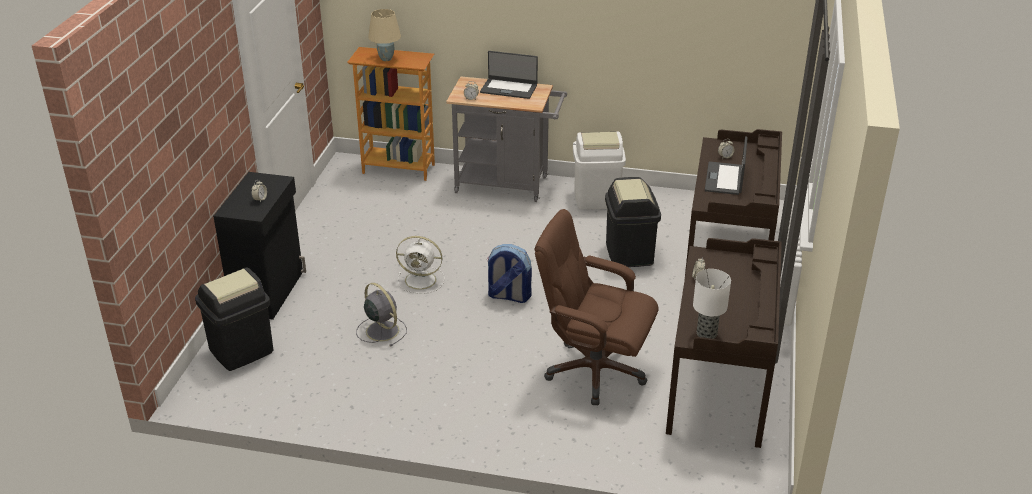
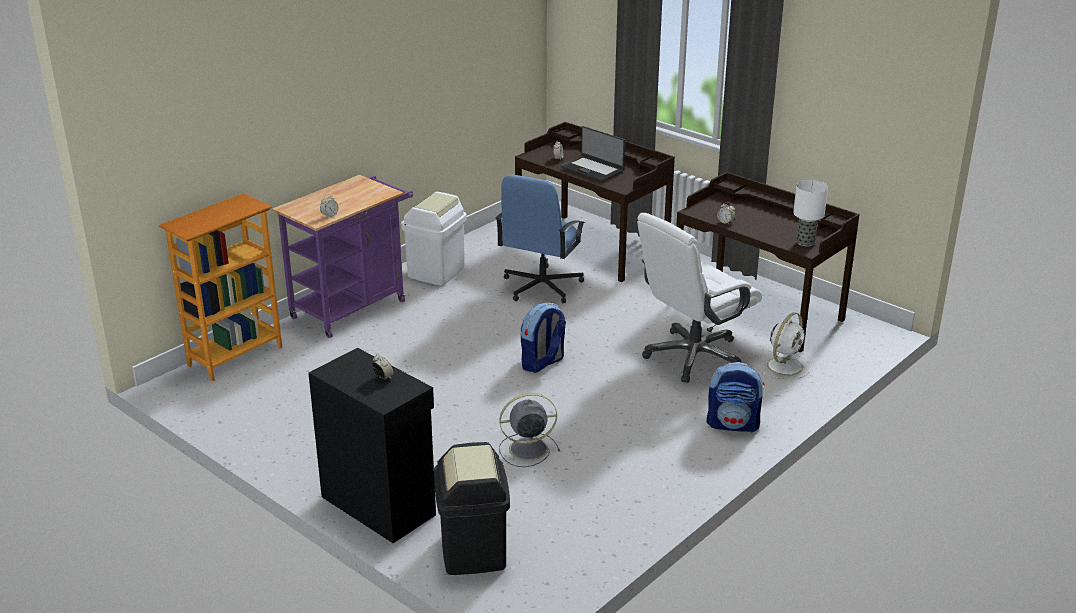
camera: 60 degrees left, 5 degrees down
beige table lamp [368,9,401,61] -> none
white fan [396,236,445,294] -> white fan moved to [761,312,811,380]
grey cart [446,76,567,202] -> purple cart [272,175,413,338]
laptop [480,51,538,99] -> none
brown office chair [535,209,659,405] -> white office chair [637,213,762,383]
black trash can [605,177,661,267] -> blue office chair [496,174,585,303]
none -> backpack [707,362,765,432]

